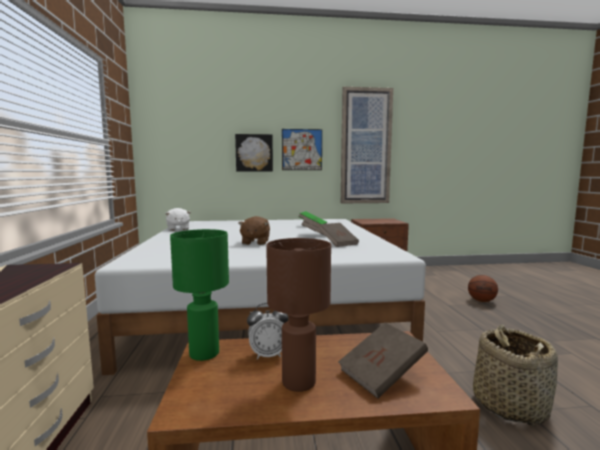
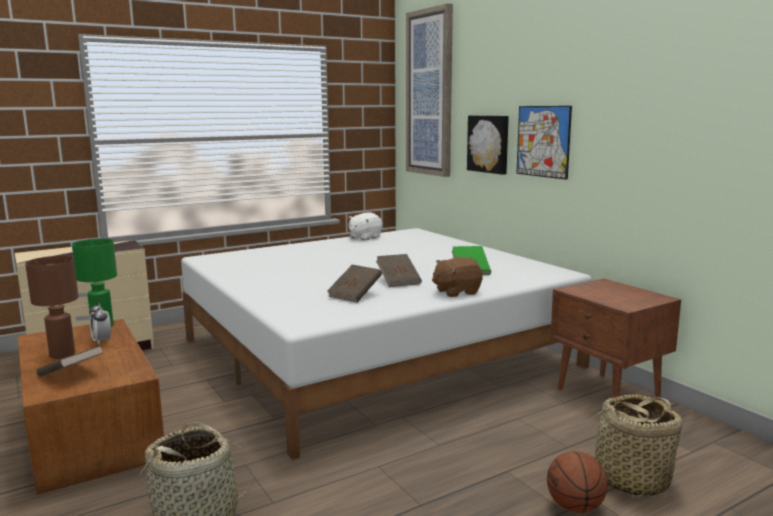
camera: 65 degrees right, 5 degrees up
brown plush toy [238,216,270,245] -> brown plush toy moved to [432,257,483,297]
picture [341,87,393,203] -> picture moved to [406,3,453,177]
none -> basket [578,394,683,496]

